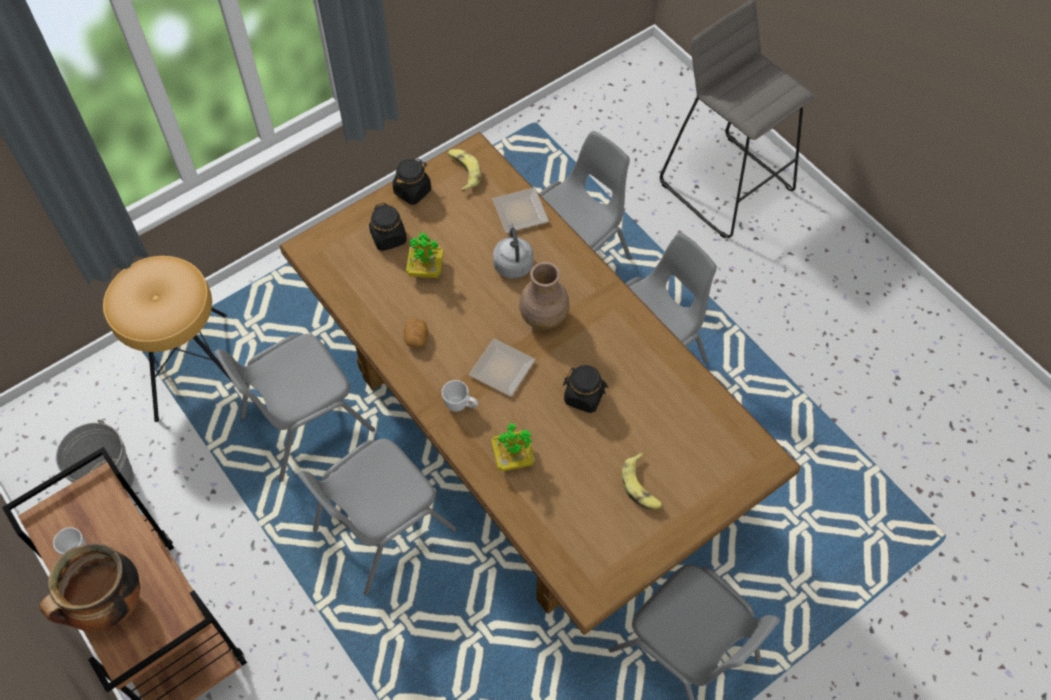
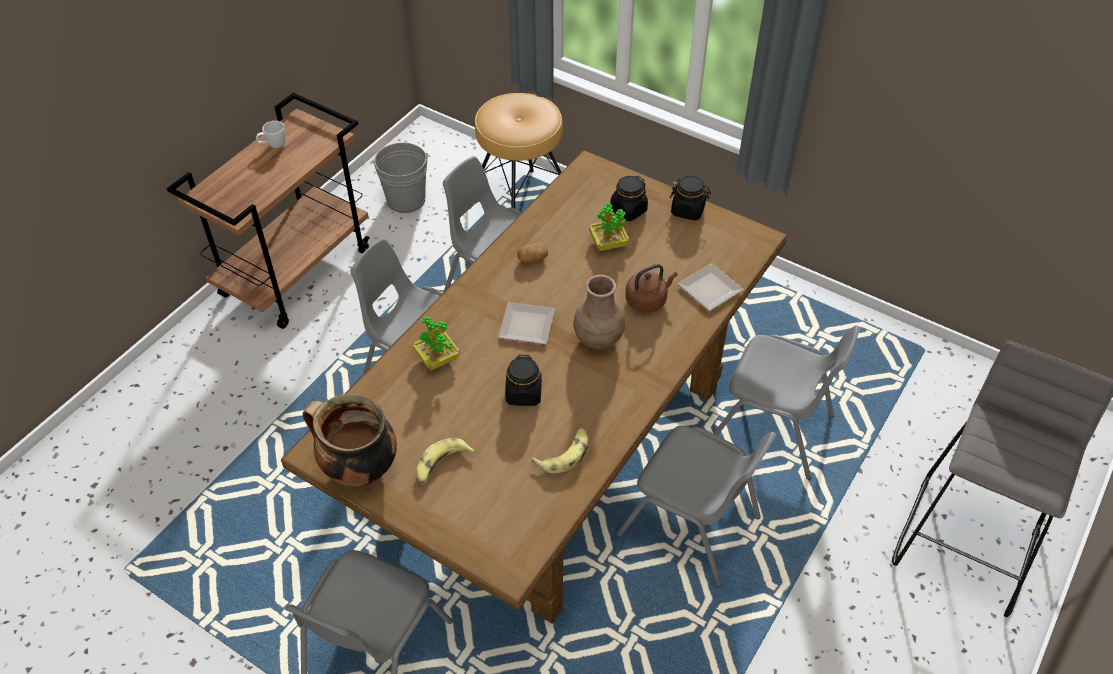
camera: 70 degrees right, 10 degrees down
cooking pot [39,544,140,632] -> cooking pot moved to [303,393,397,487]
white mug [442,380,478,412] -> none
banana [447,149,481,192] -> banana moved to [532,428,588,473]
grey kettle [493,223,533,278] -> brown kettle [625,264,678,313]

